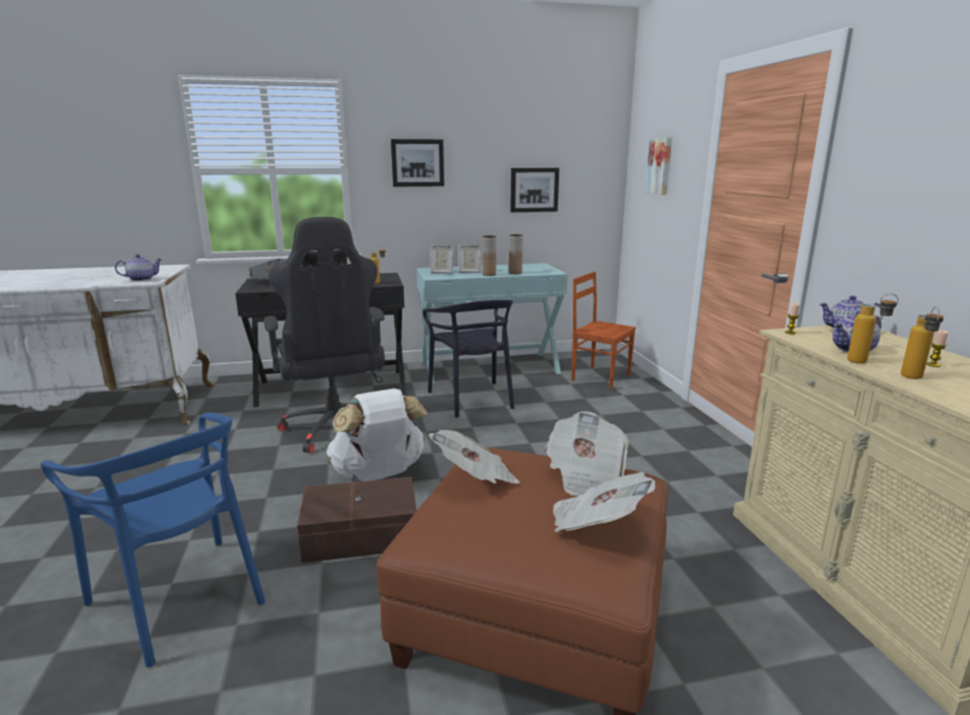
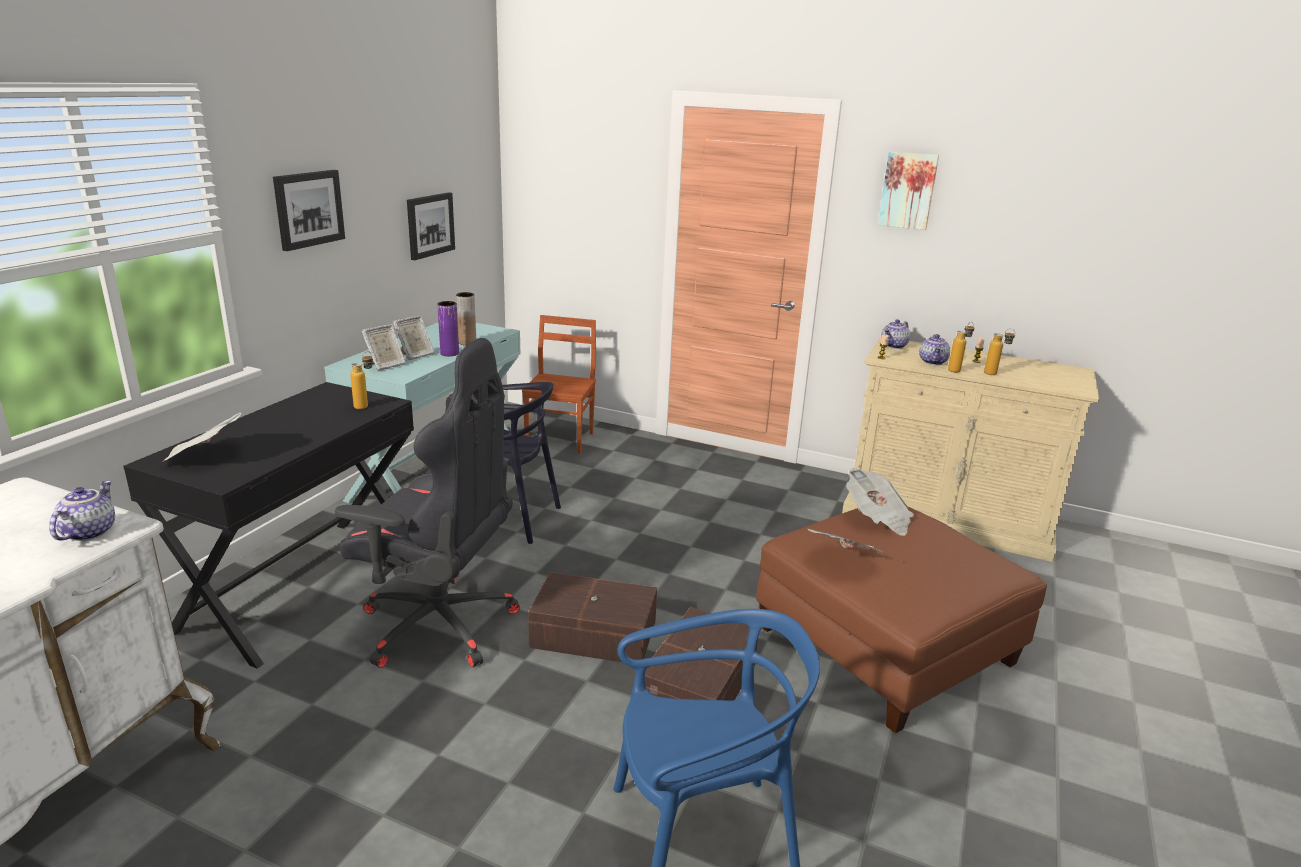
camera: 55 degrees left, 5 degrees up
white backpack [327,389,427,481] -> brown storage box [528,572,657,662]
brown vase [482,236,496,276] -> purple vase [437,301,459,356]
newspaper [553,472,655,532] -> none
brown chair [571,272,636,389] -> brown chair turned 120 degrees clockwise [522,315,596,453]
picture [645,137,672,195] -> picture moved to [878,151,939,230]

